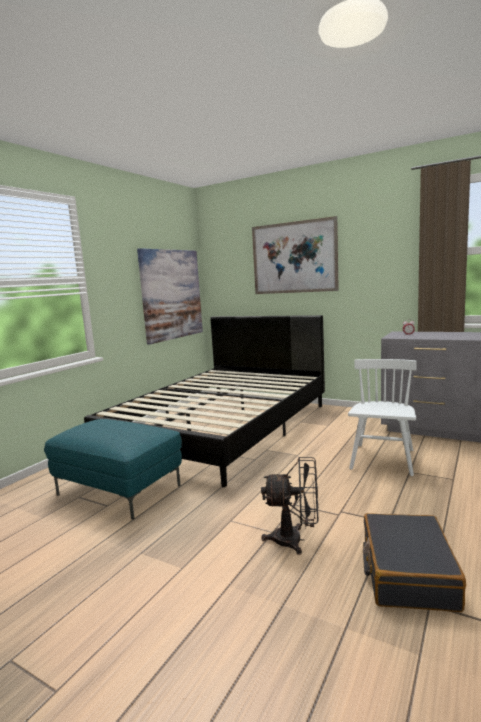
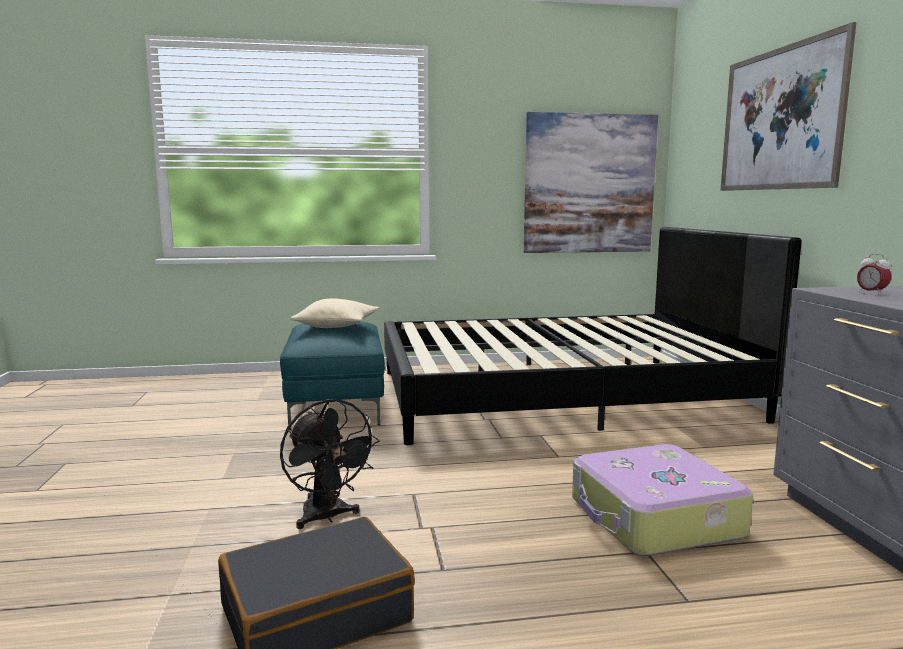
camera: 50 degrees right, 0 degrees up
white chair [348,359,417,476] -> suitcase [572,444,753,556]
none -> beige pillow [290,298,379,328]

